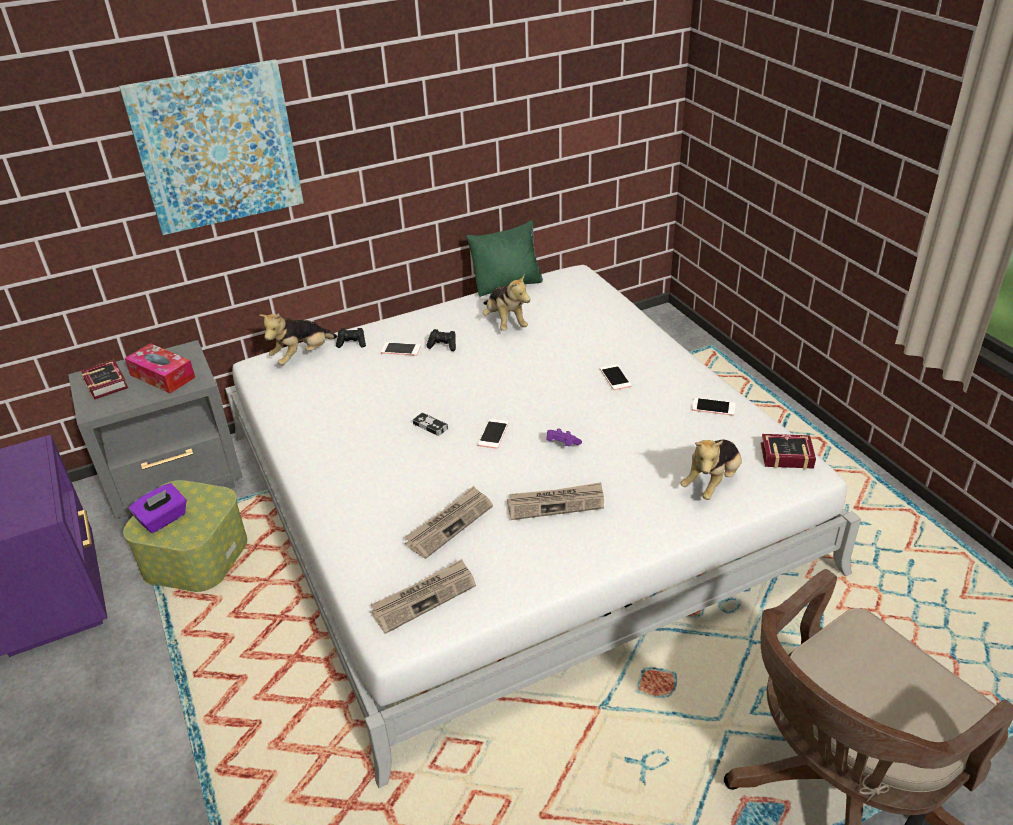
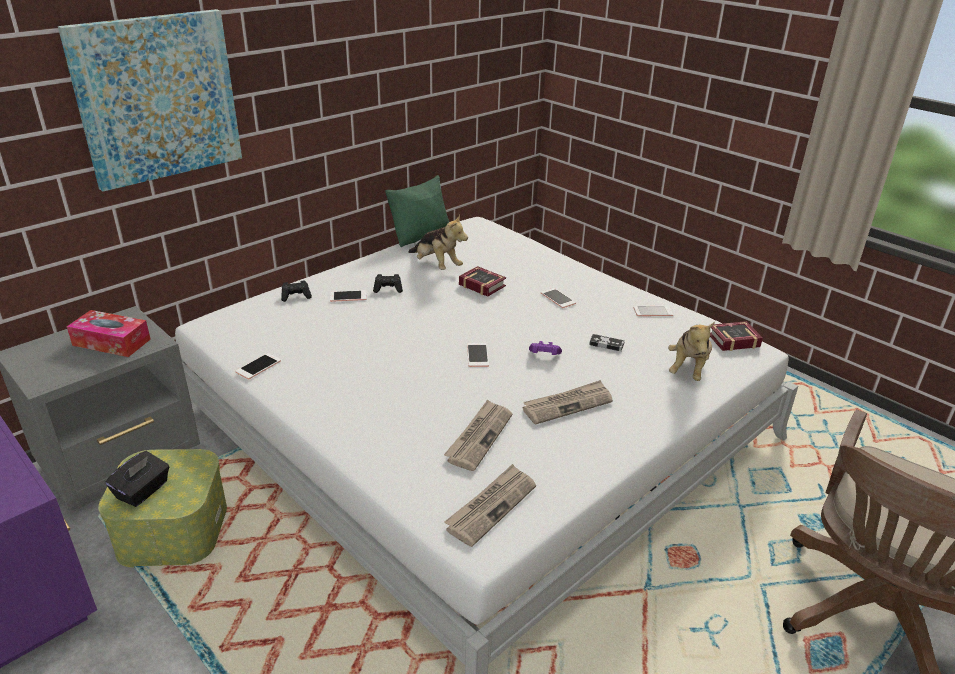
camera: 20 degrees left, 5 degrees down
book [81,360,128,400] -> book moved to [459,266,506,297]
purple tissue box [129,483,187,533] -> black tissue box [106,451,170,507]
plush toy [259,313,337,365] -> none
game controller [413,413,448,436] -> game controller moved to [589,334,624,351]
none -> phone [236,353,281,379]

